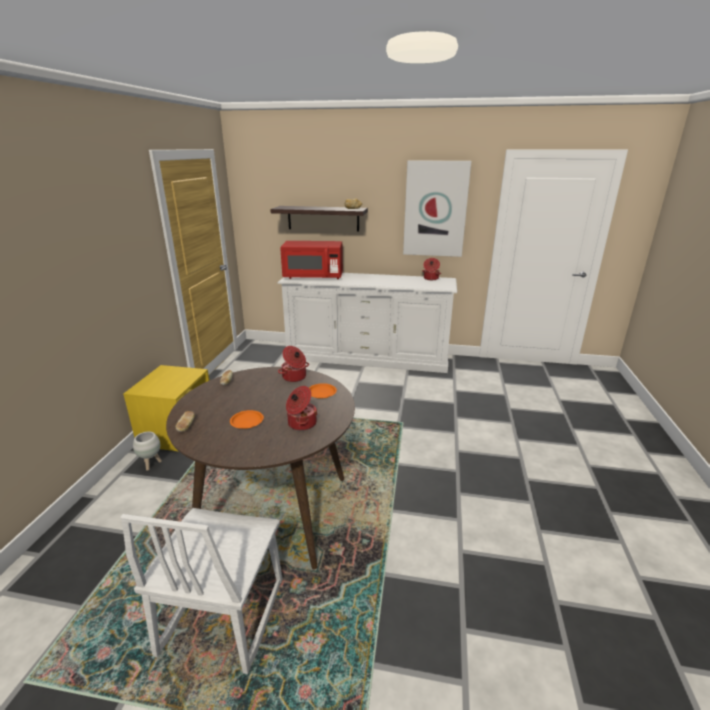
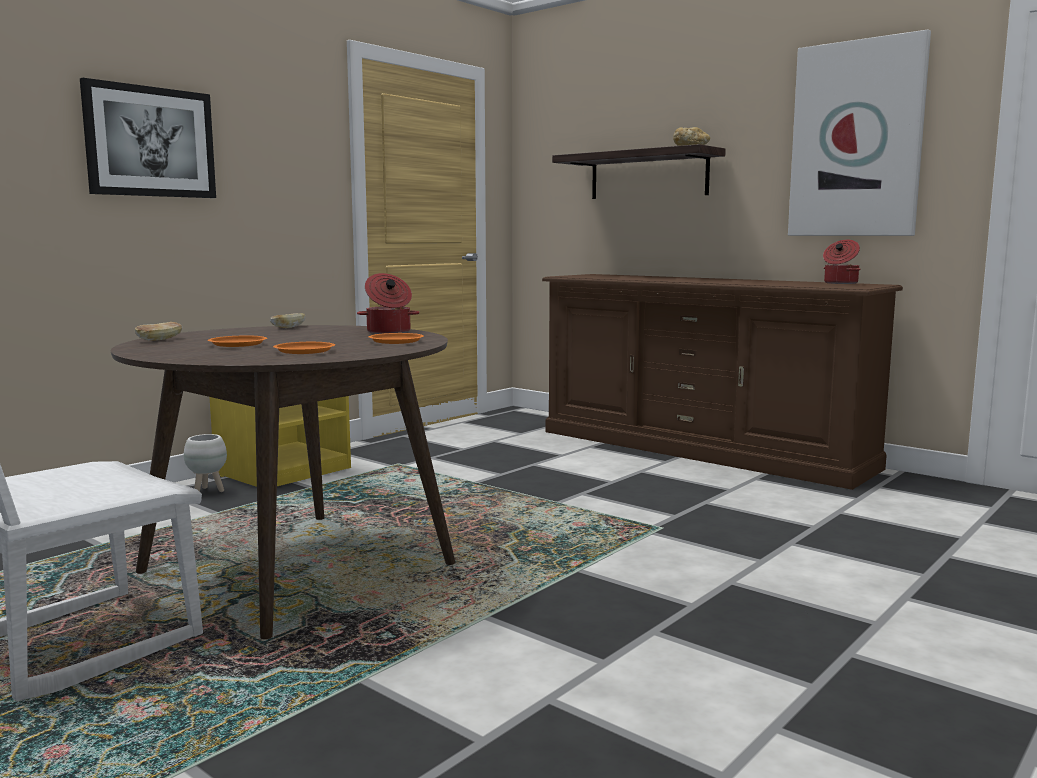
camera: 30 degrees right, 15 degrees down
white cabinet [278,273,457,373] -> brown cabinet [542,274,903,490]
red microwave [280,241,343,279] -> none
cooking pot [286,386,318,431] -> orange plate [273,342,335,354]
none -> picture [80,78,216,198]

